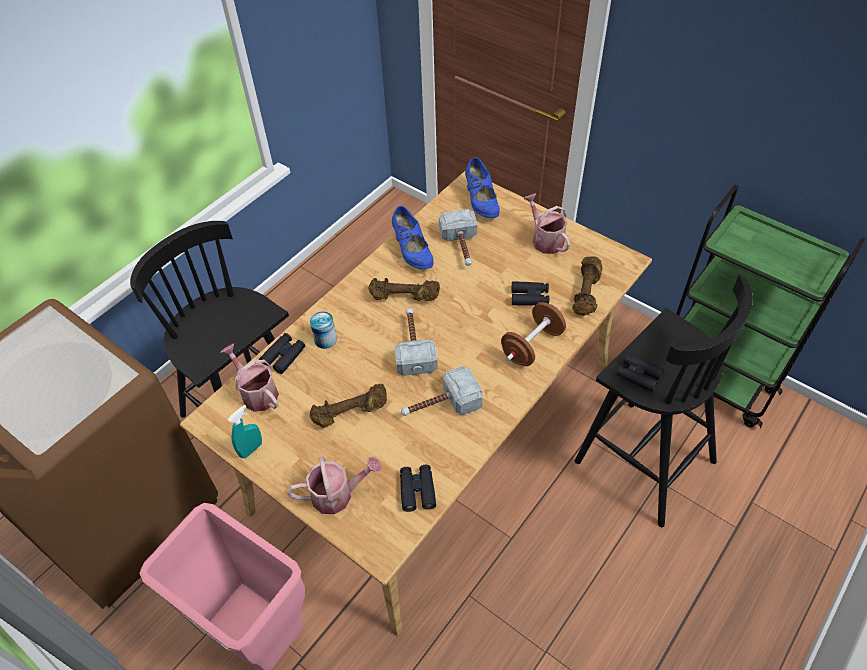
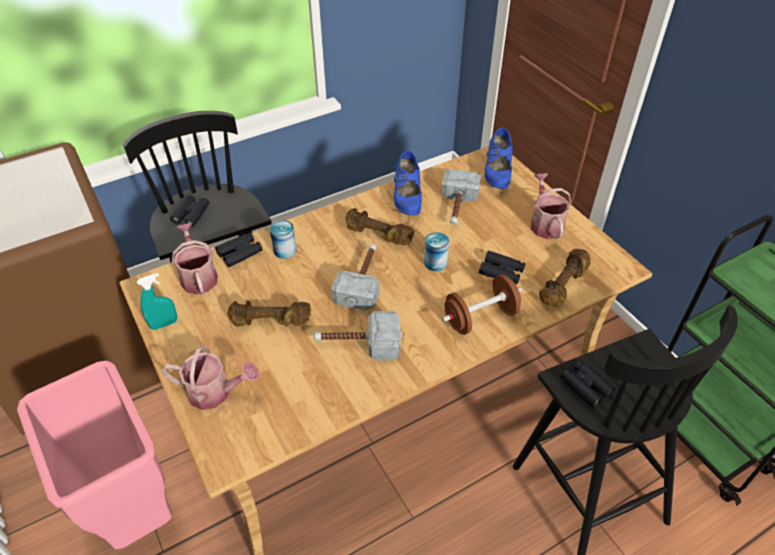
camera: 20 degrees right, 5 degrees down
black binoculars [400,465,436,512] -> black binoculars moved to [170,195,209,227]
none -> can [424,232,449,271]

